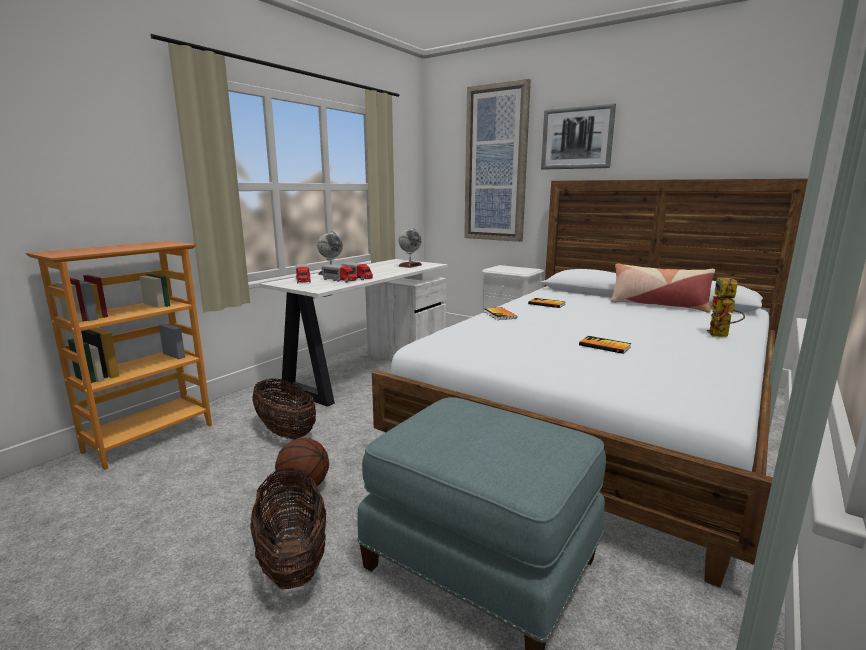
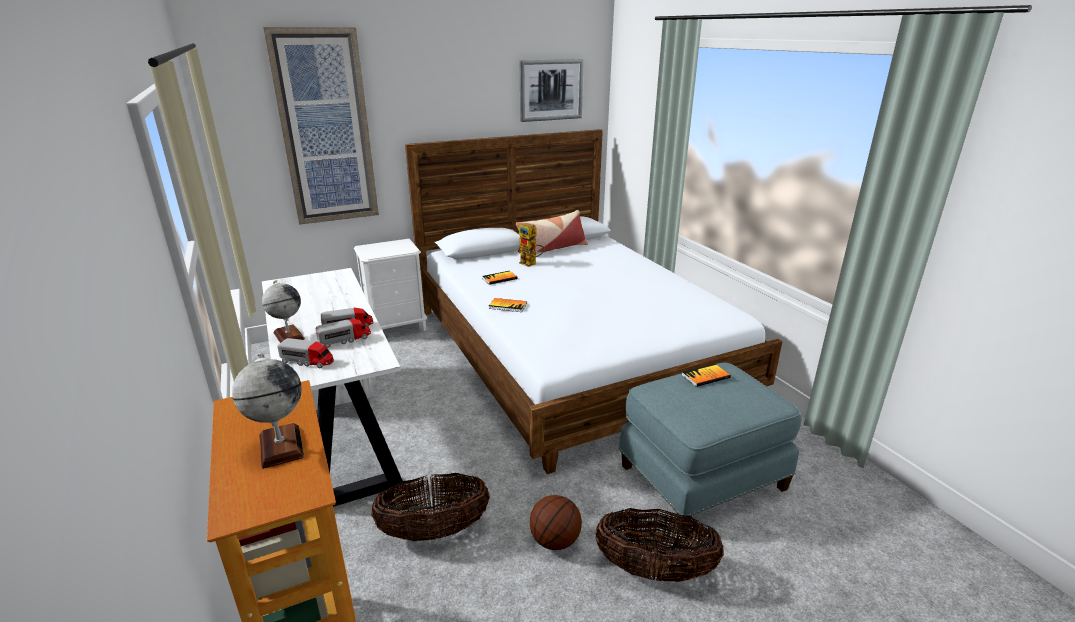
camera: 60 degrees left, 10 degrees up
globe [398,227,422,268] -> globe moved to [232,353,304,469]
picture [541,103,616,170] -> picture moved to [520,59,584,122]
book [579,336,631,354] -> book moved to [682,364,731,387]
toy robot [707,277,745,337] -> toy robot moved to [517,223,545,267]

